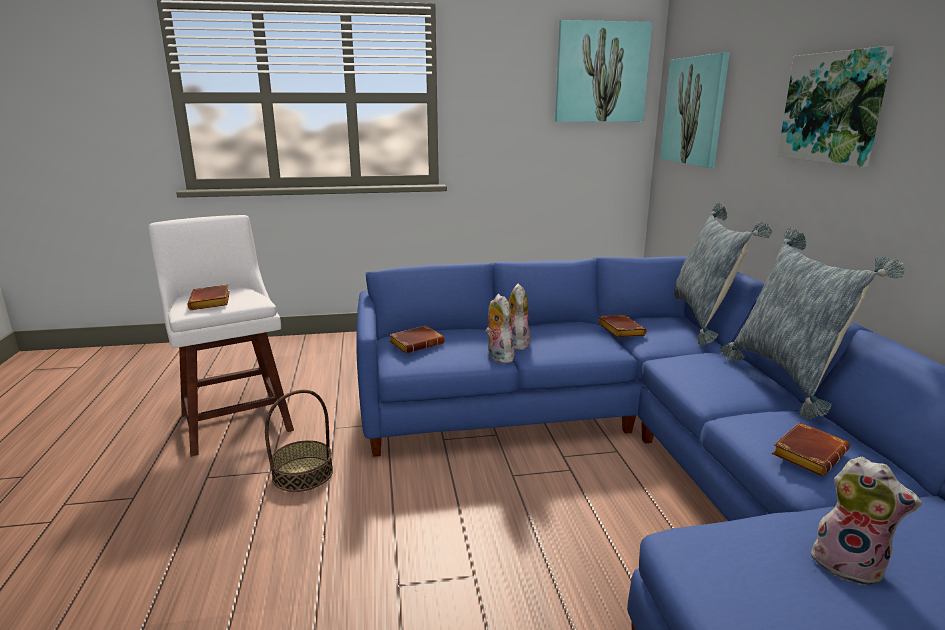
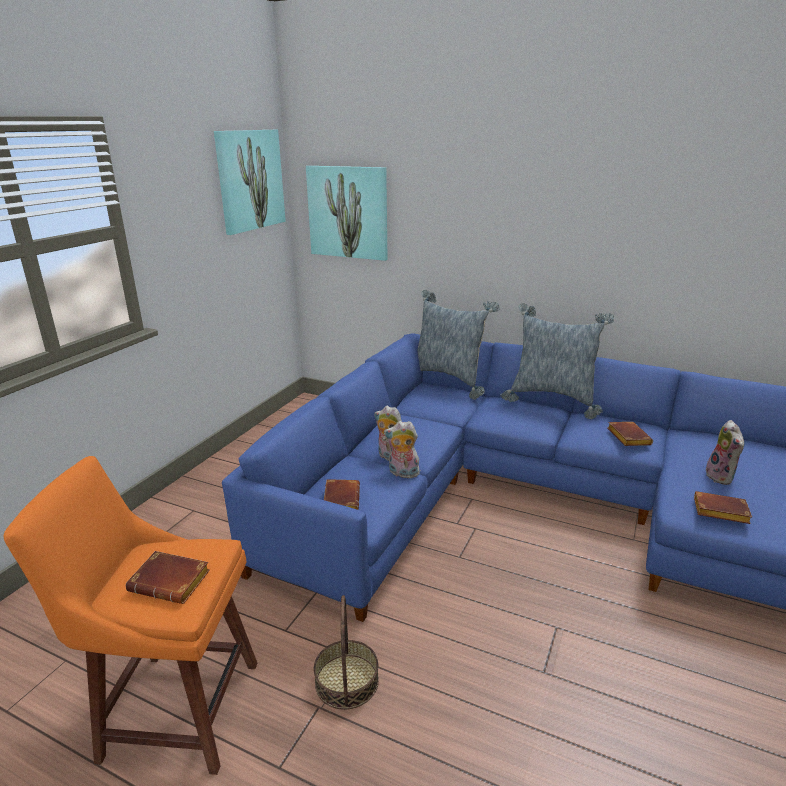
camera: 55 degrees left, 5 degrees up
white stool [148,215,294,457] -> orange stool [4,456,257,775]
brown book [598,315,647,337] -> brown book moved to [694,491,752,524]
picture [777,46,894,167] -> none
plush toy [807,457,922,585] -> plush toy turned 105 degrees clockwise [706,420,744,485]

